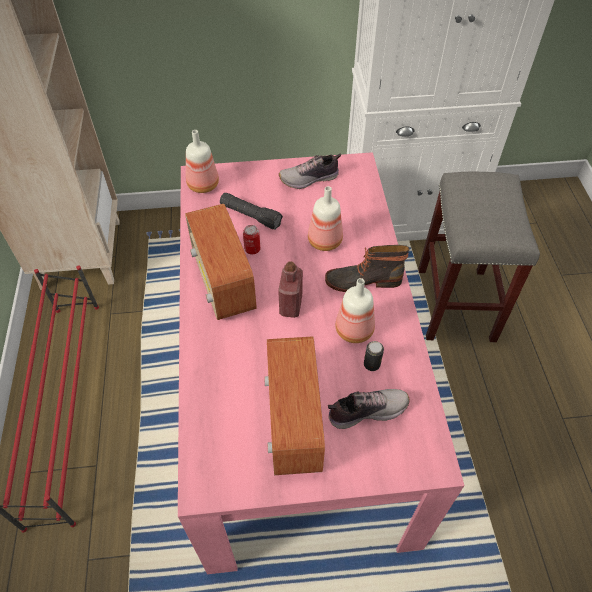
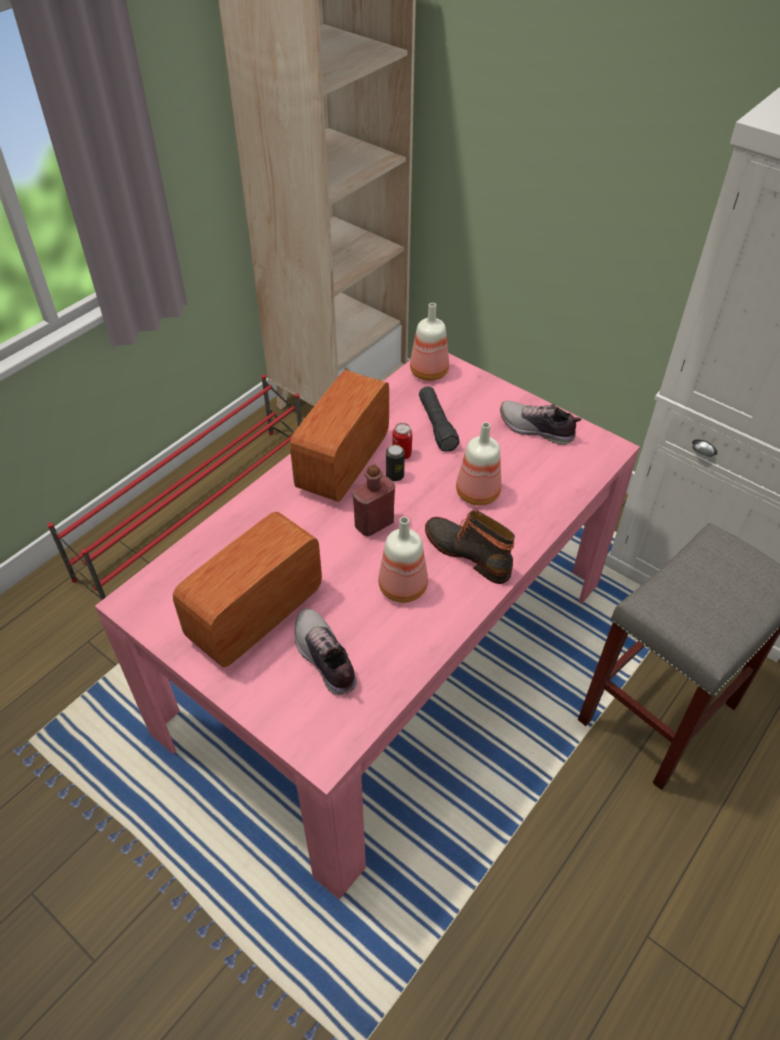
camera: 45 degrees right, 5 degrees down
shoe [328,389,409,429] -> shoe turned 150 degrees counterclockwise [295,608,357,695]
can [364,341,384,371] -> can moved to [386,445,405,481]

